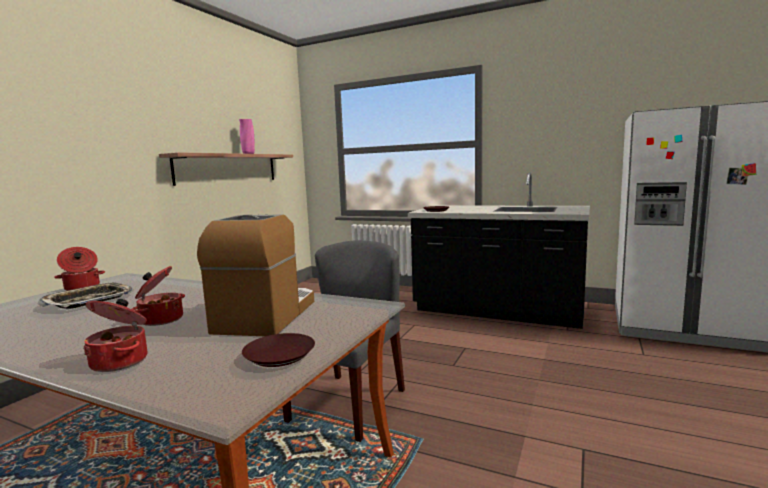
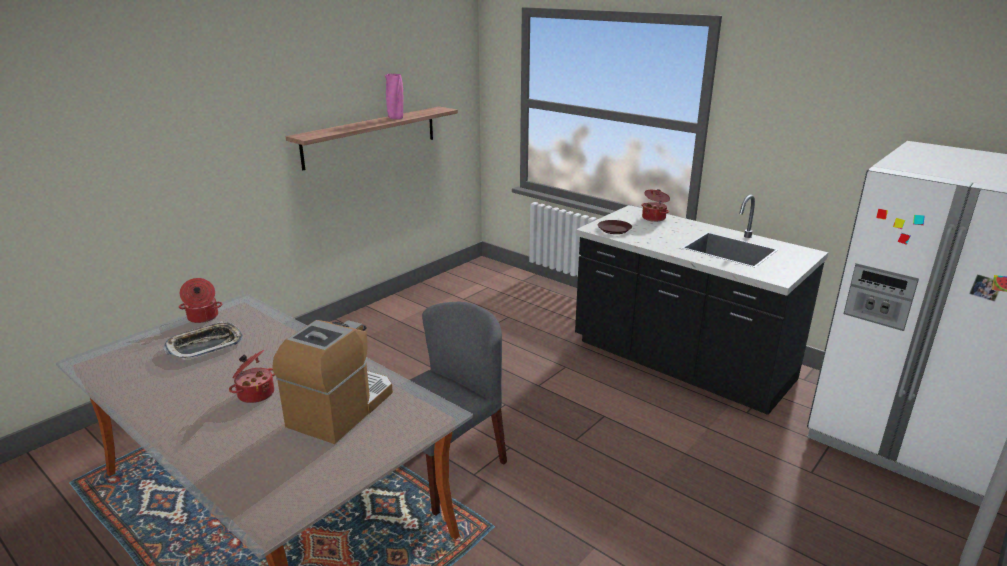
camera: 15 degrees right, 15 degrees up
cooking pot [83,299,148,372] -> cooking pot moved to [641,189,670,222]
brown plate [242,333,315,367] -> none

